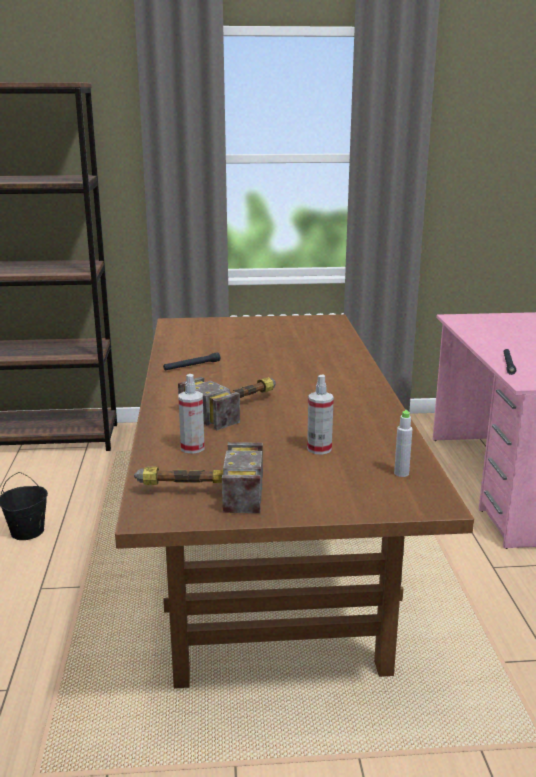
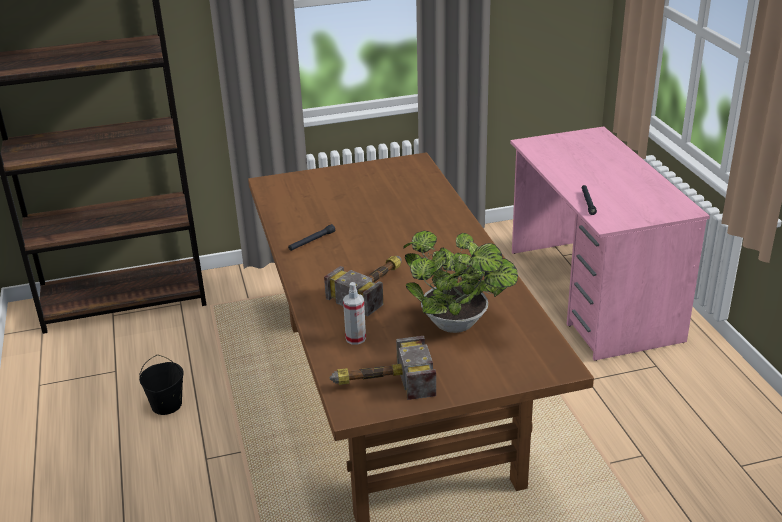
camera: 10 degrees left, 10 degrees up
spray bottle [307,375,334,455] -> potted plant [403,231,518,333]
grey bottle [394,410,412,477] -> none

